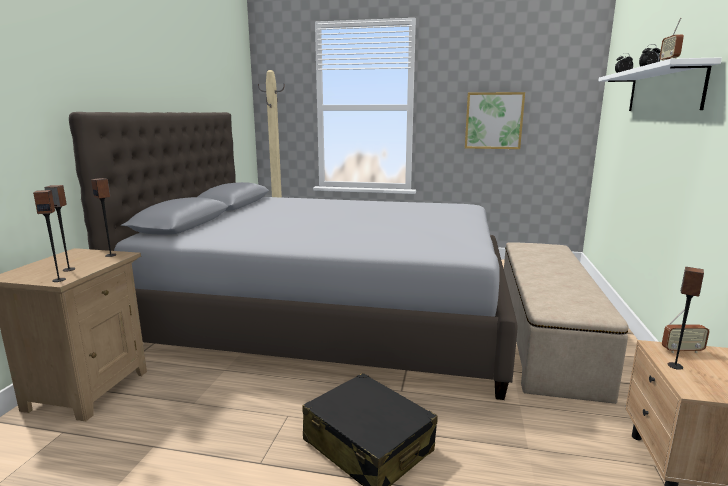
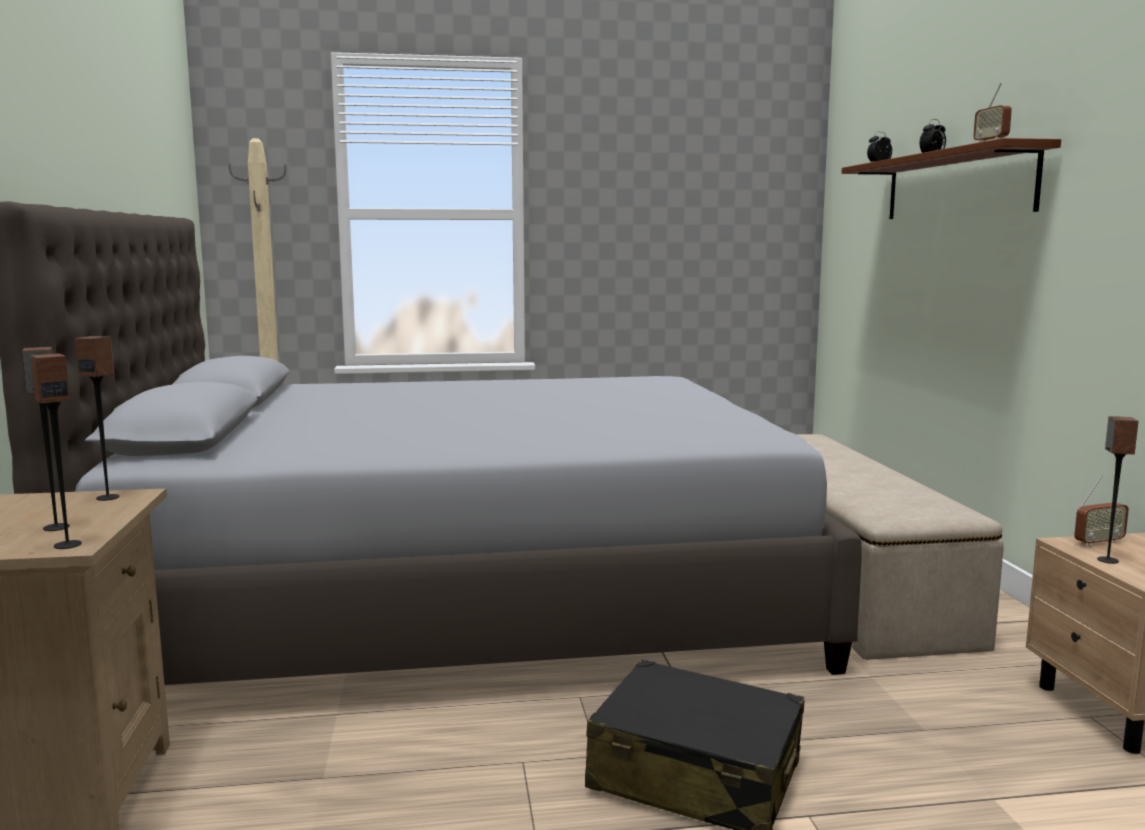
camera: 20 degrees left, 5 degrees down
picture [465,92,525,149] -> none
white shelf [598,57,722,111] -> brown shelf [842,138,1061,219]

